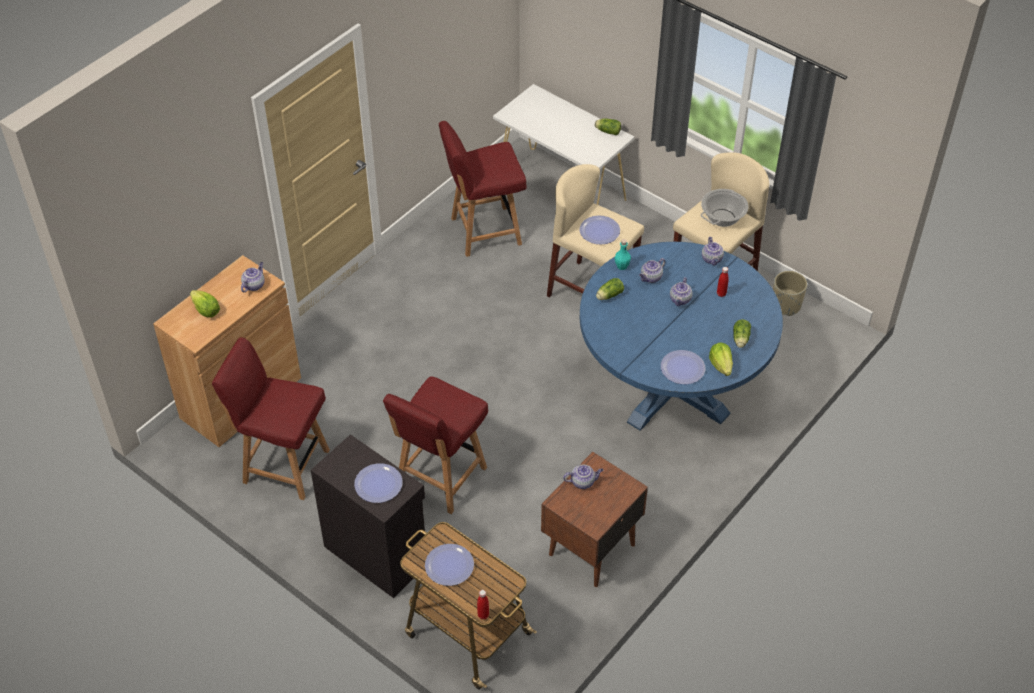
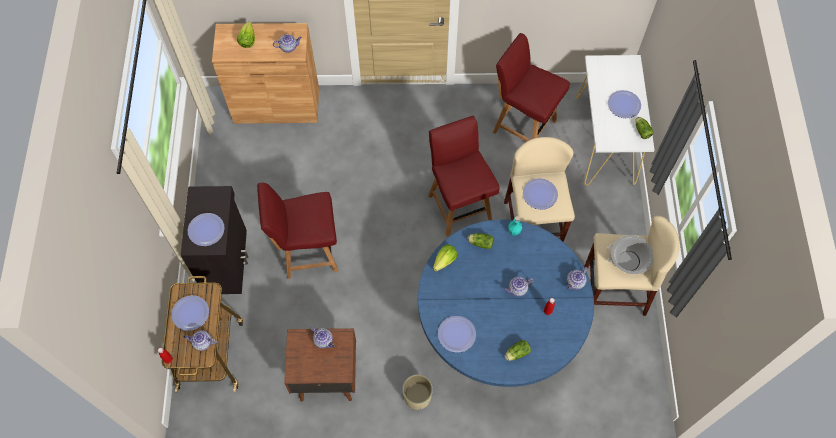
camera: 50 degrees right, 15 degrees up
red chair [212,337,330,500] -> red chair moved to [428,116,500,236]
teapot [639,258,665,283] -> teapot moved to [184,330,217,351]
lettuce [709,343,733,376] -> lettuce moved to [433,244,457,272]
beige planter [773,271,807,316] -> beige planter moved to [402,374,433,410]
none -> plate [608,90,641,118]

